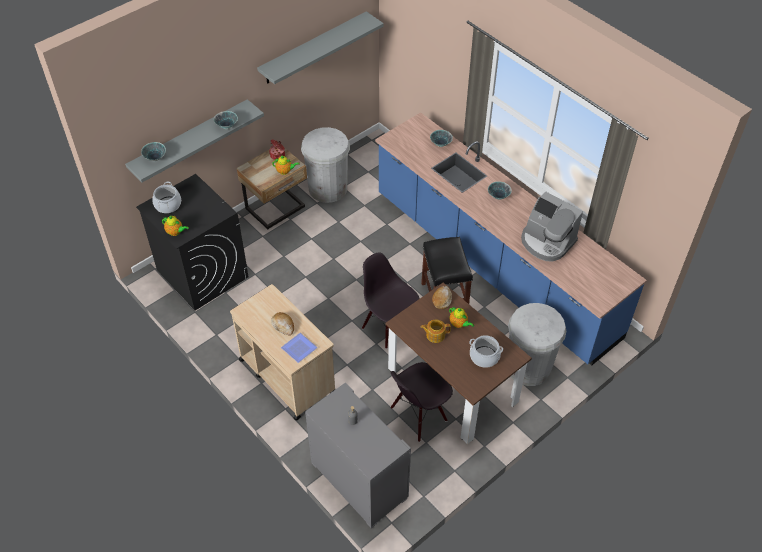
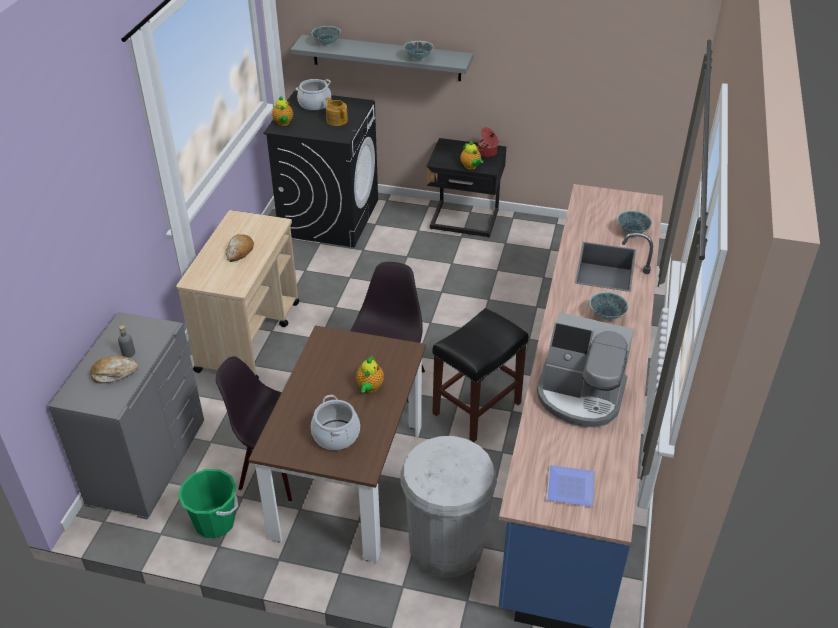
camera: 55 degrees right, 10 degrees down
beige nightstand [237,147,307,229] -> black nightstand [426,138,506,238]
grey shelf [257,11,384,84] -> none
plate [281,333,318,363] -> plate moved to [547,465,595,507]
white trash can [301,127,350,203] -> none
teapot [421,320,451,343] -> teapot moved to [326,97,348,126]
bread [432,286,452,310] -> bread moved to [90,356,139,384]
coffee machine [521,191,583,262] -> coffee machine turned 75 degrees counterclockwise [537,313,634,428]
none -> green bucket [178,469,238,538]

